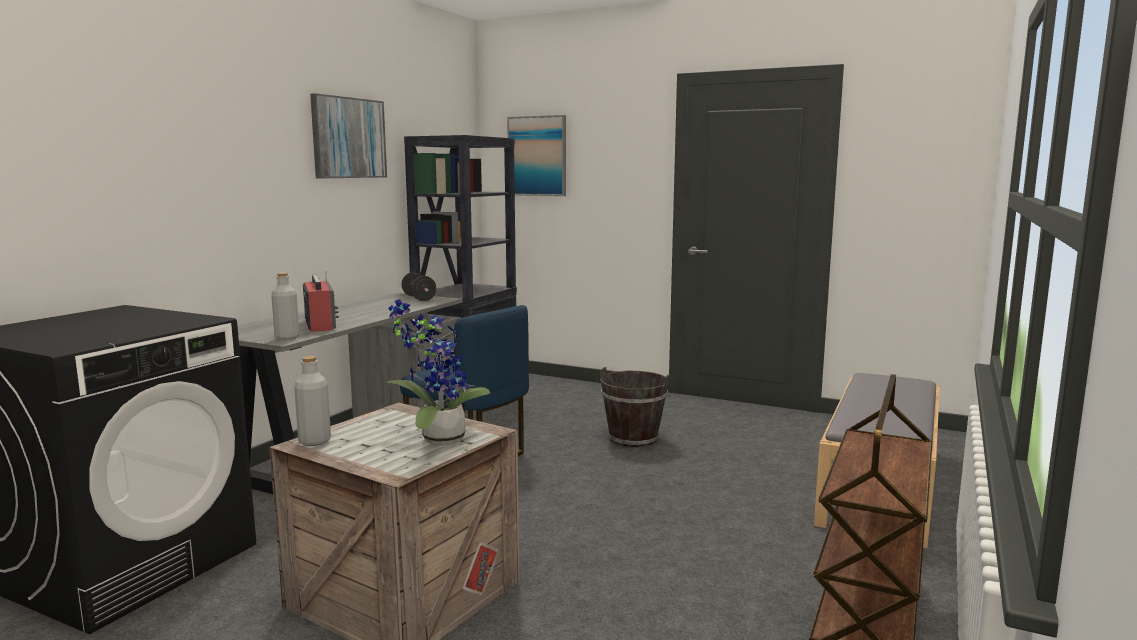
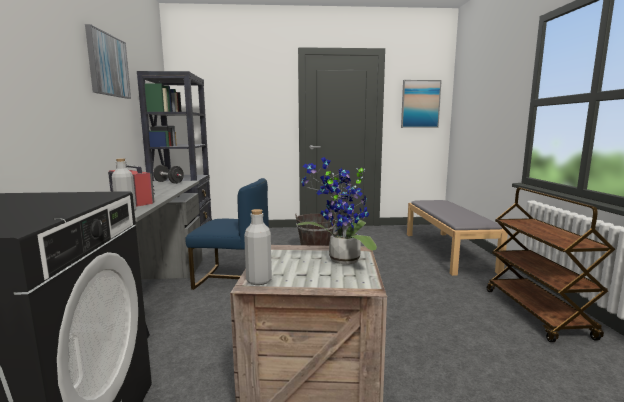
camera: 30 degrees left, 0 degrees up
picture [507,115,566,196] -> picture moved to [401,80,442,128]

